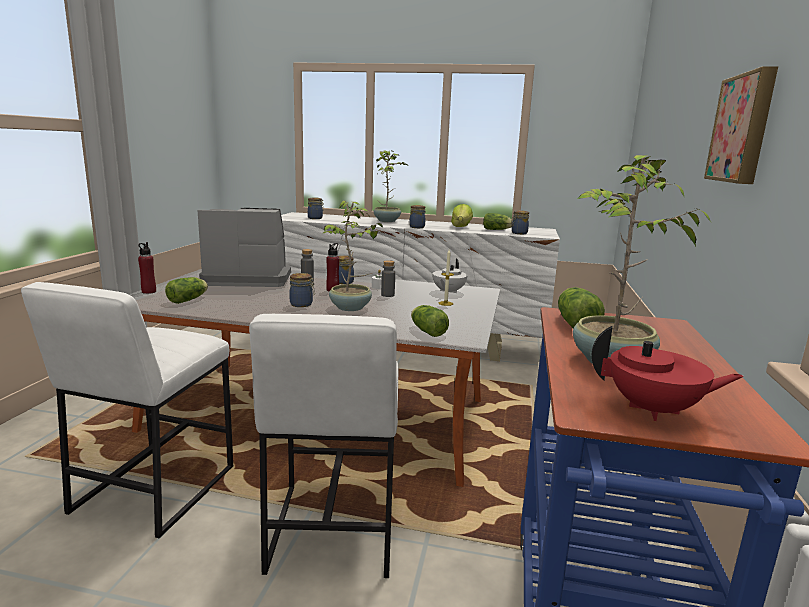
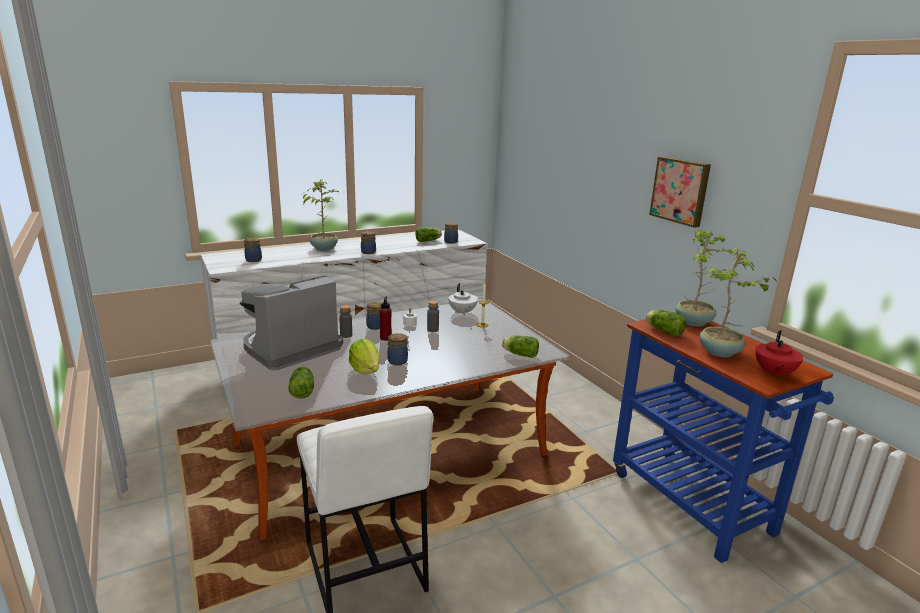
camera: 40 degrees left, 5 degrees up
red bottle [138,242,156,294] -> none
white chair [249,314,399,578] -> none
potted plant [323,201,383,311] -> potted plant moved to [676,230,732,327]
lettuce [451,204,473,227] -> lettuce moved to [349,339,380,374]
red teapot [592,326,744,421] -> red teapot turned 135 degrees clockwise [755,330,804,378]

